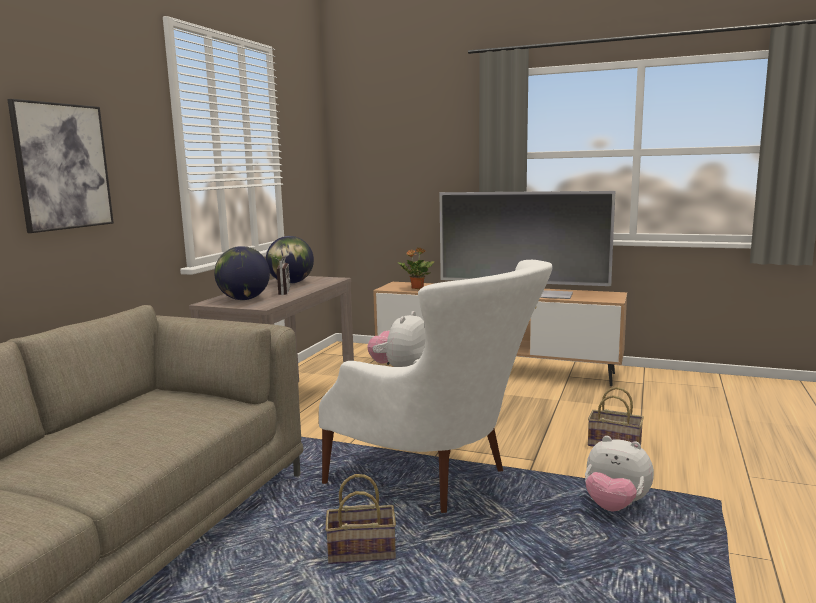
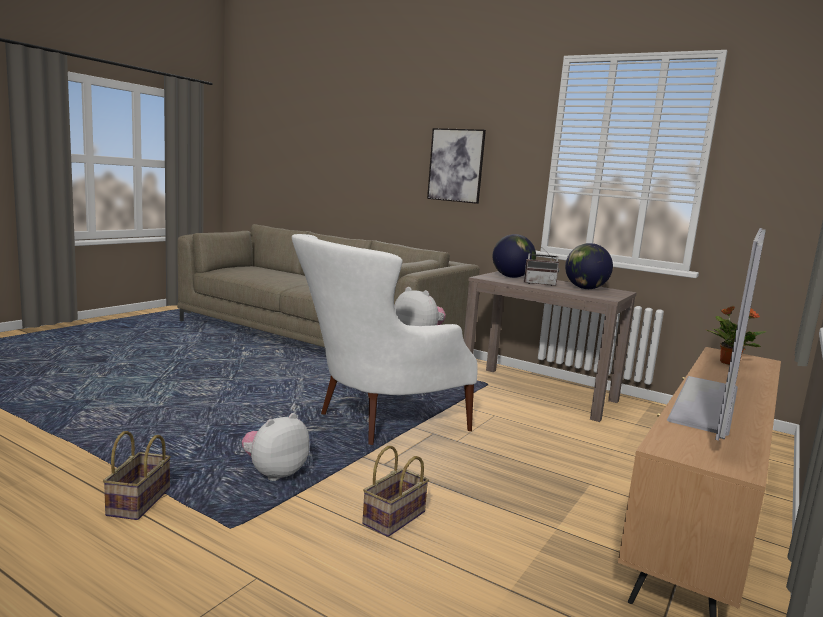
camera: 100 degrees right, 0 degrees up
basket [325,474,396,564] -> basket moved to [103,431,171,520]

